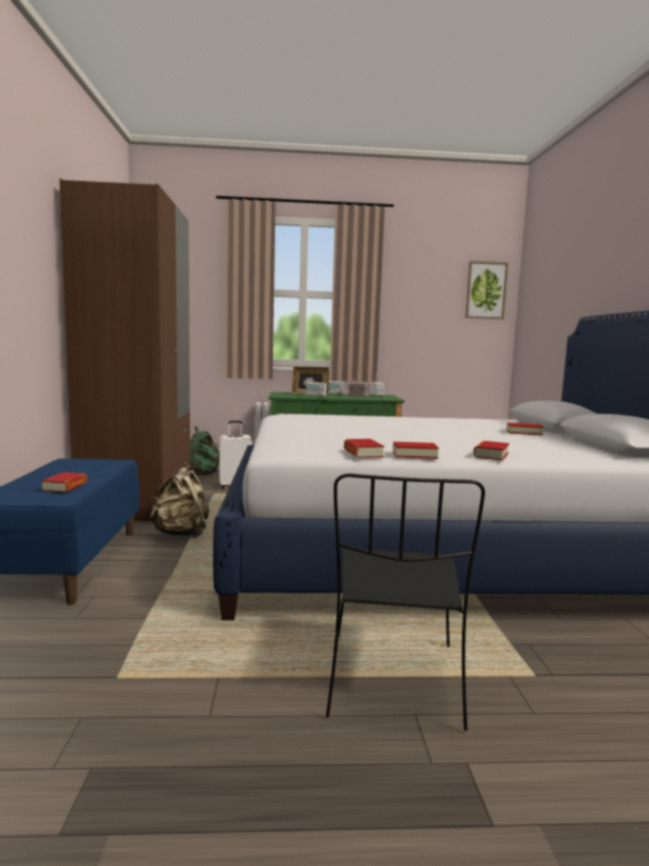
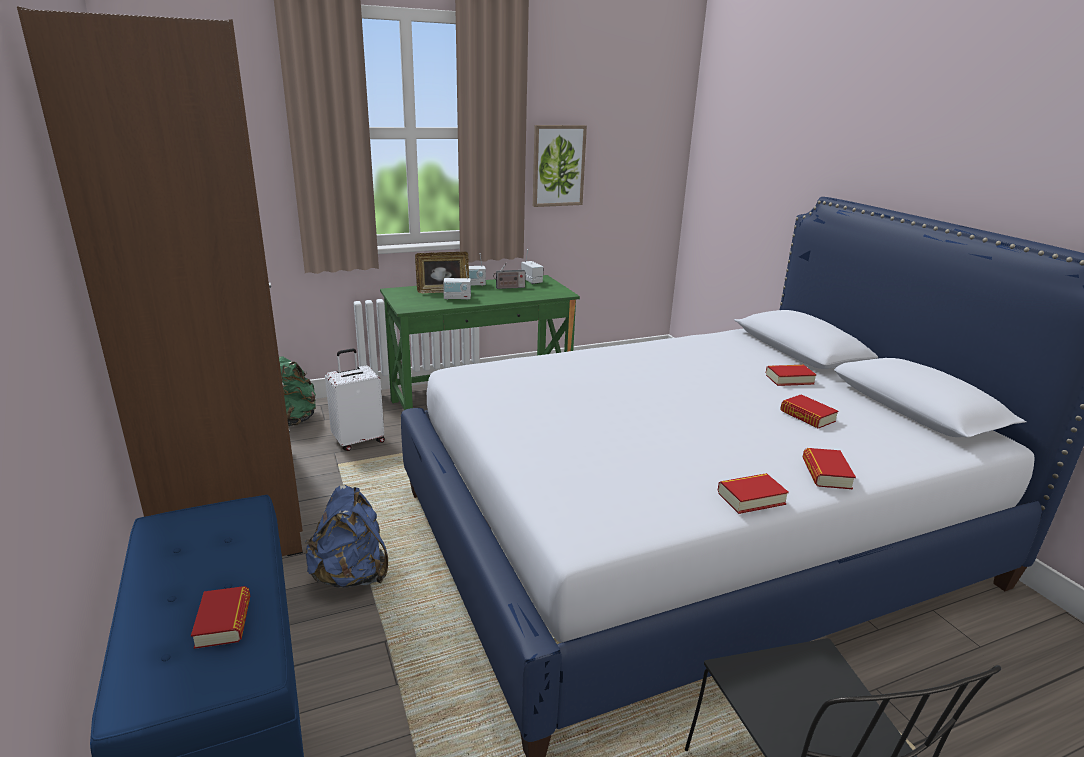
camera: 20 degrees left, 15 degrees up
beige backpack [150,465,209,538] -> blue backpack [305,485,388,588]
book [344,439,384,458] -> book moved to [780,394,838,429]
picture [465,261,508,319] -> picture moved to [533,125,587,207]

